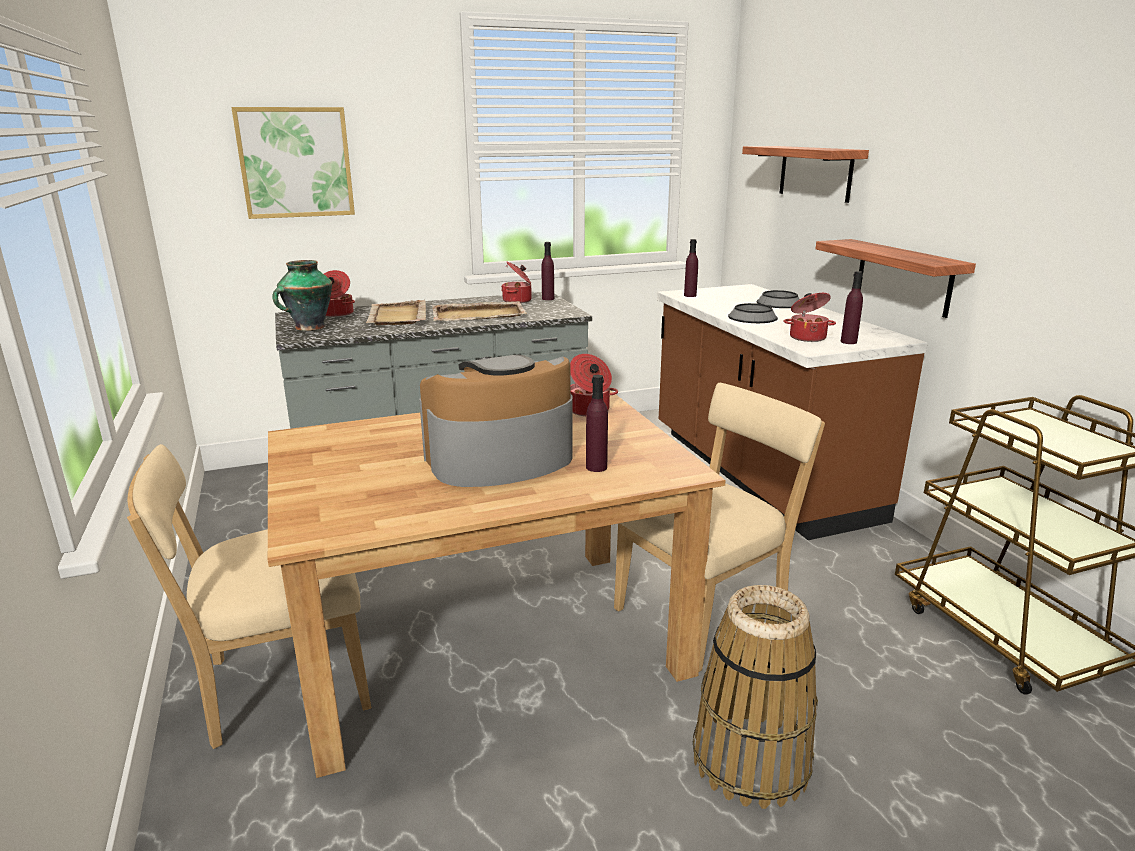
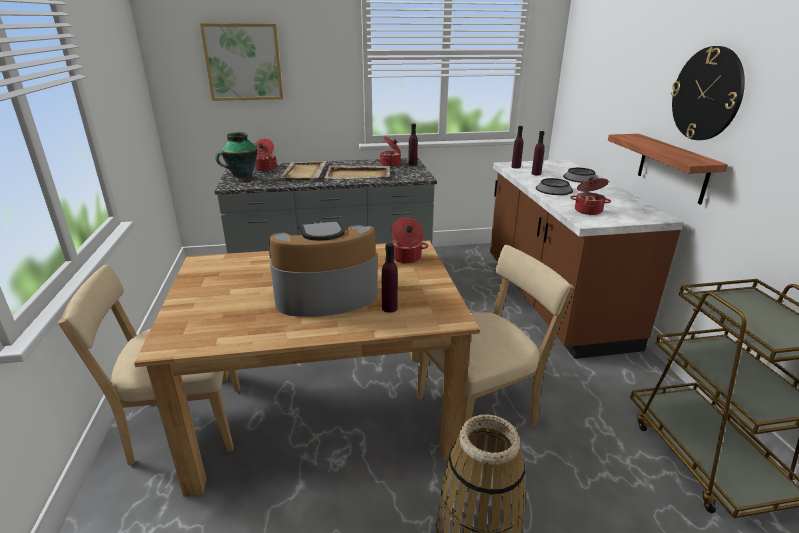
camera: 10 degrees right, 5 degrees up
shelf [742,146,869,203] -> none
purple bottle [841,271,863,344] -> purple bottle moved to [531,131,545,176]
none -> wall clock [671,46,745,140]

